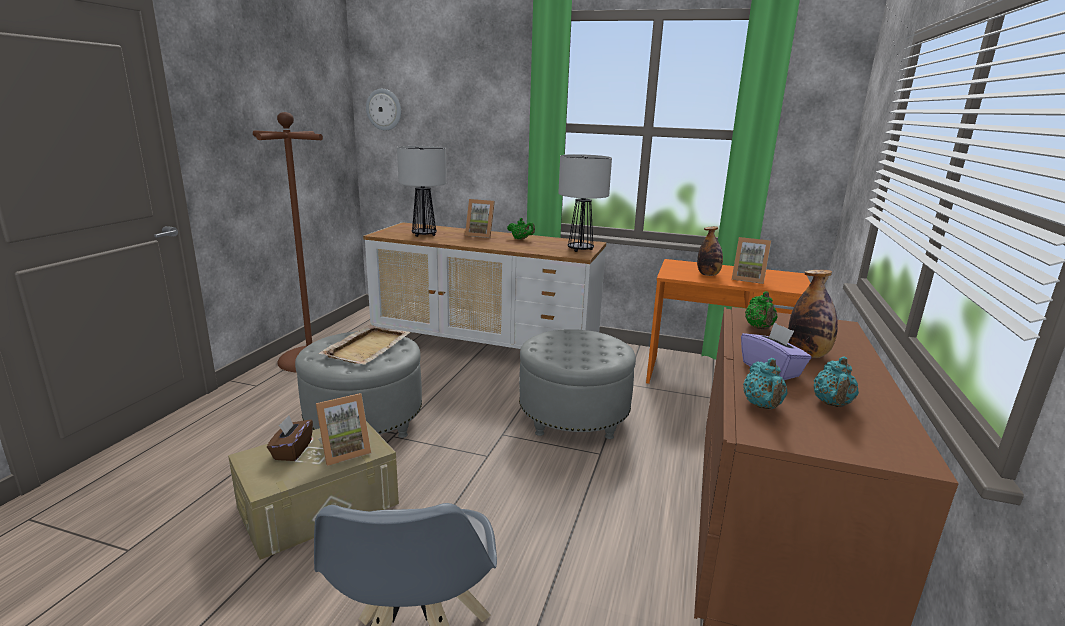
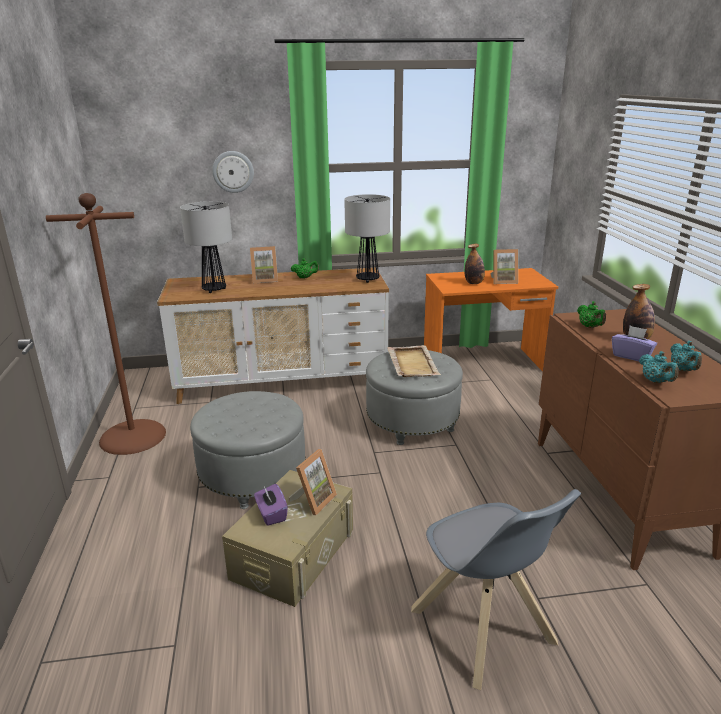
camera: 25 degrees left, 5 degrees up
brown tissue box [267,416,313,461] -> purple tissue box [254,484,288,526]
beige tray [319,325,410,365] -> beige tray moved to [387,345,441,377]
wall clock [366,89,401,131] -> wall clock moved to [212,151,254,193]

